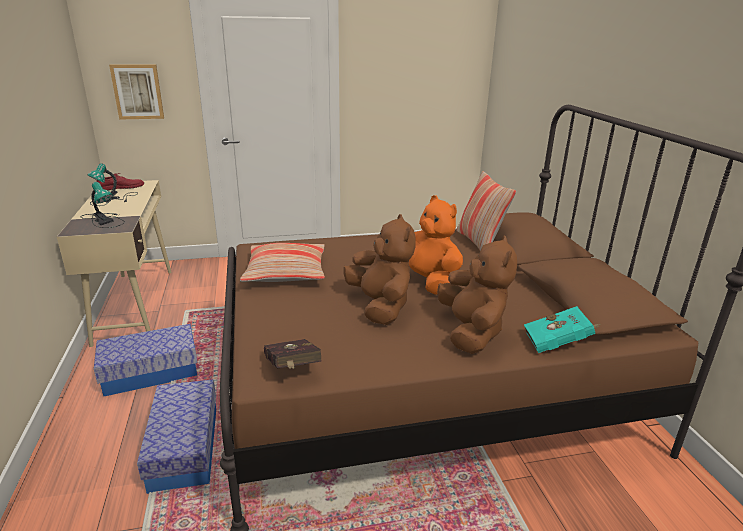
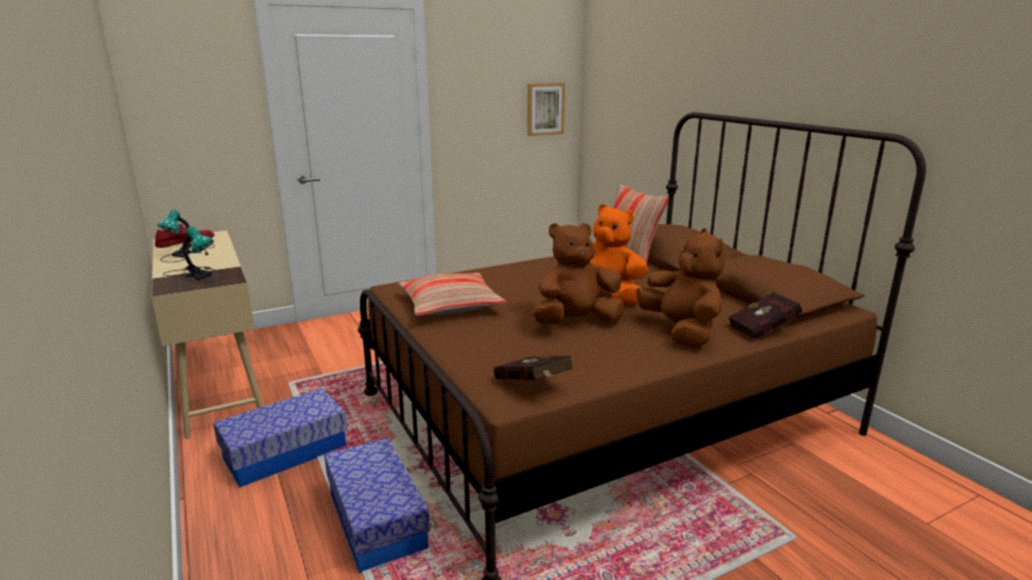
camera: 15 degrees left, 5 degrees down
picture [109,64,164,120] -> picture moved to [527,83,565,136]
brown plush toy [343,214,416,325] -> brown plush toy turned 75 degrees counterclockwise [533,223,624,324]
turquoise book [524,306,600,353] -> red book [728,292,802,339]

